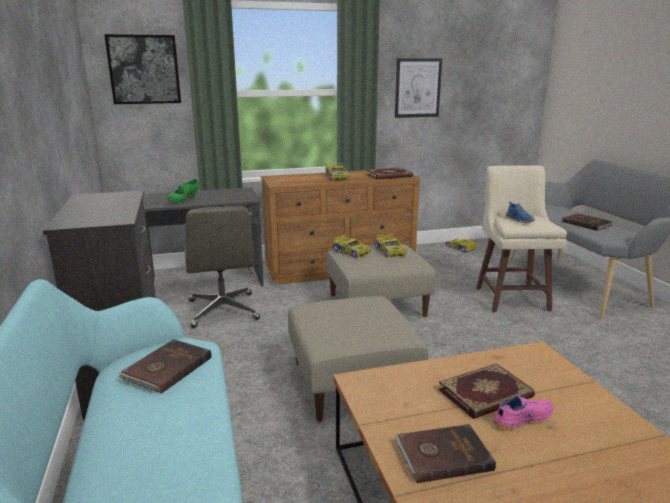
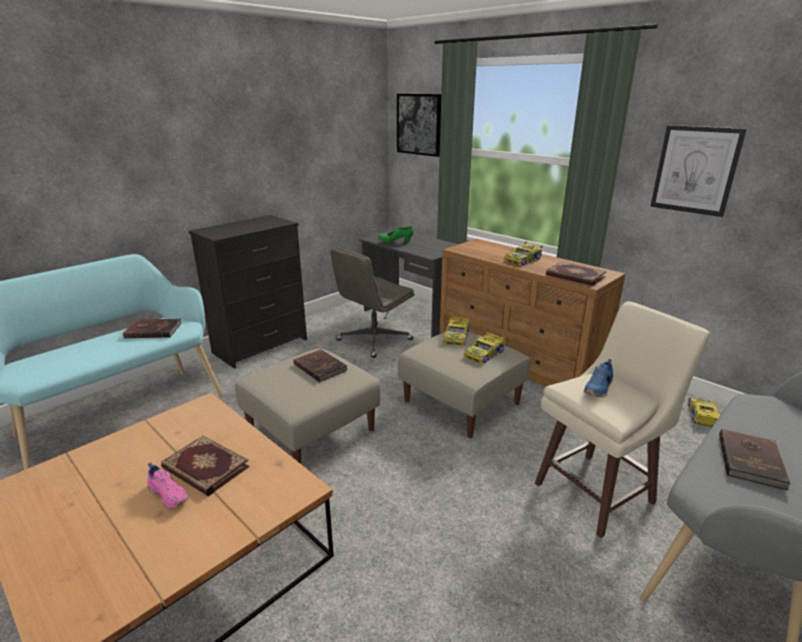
camera: 60 degrees right, 5 degrees up
brown book [395,424,496,483] -> brown book moved to [294,349,347,382]

